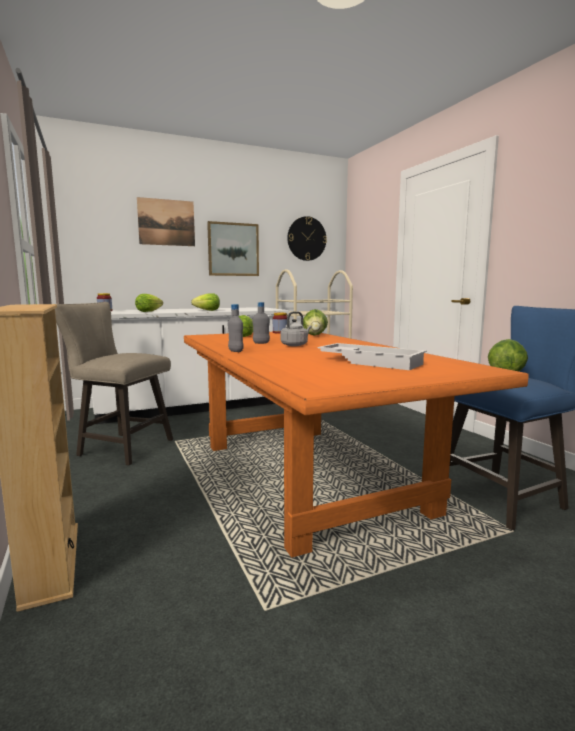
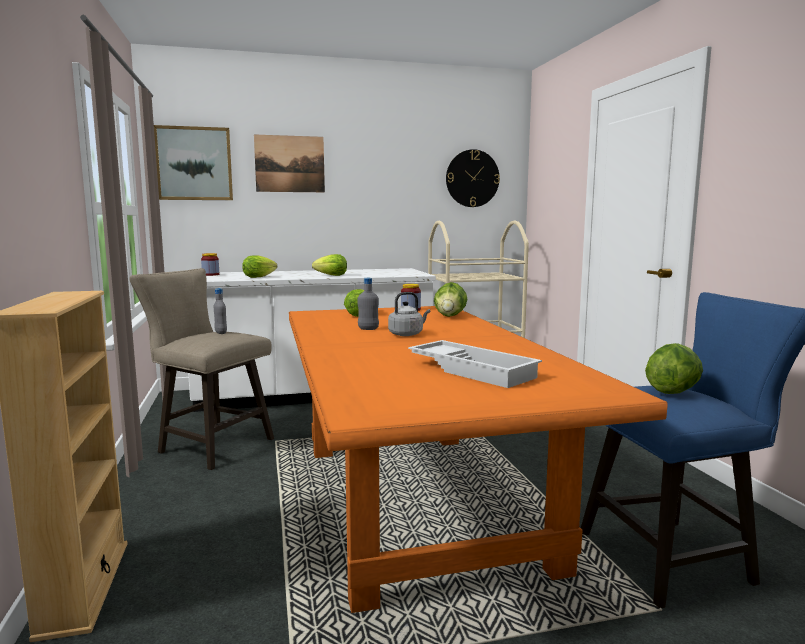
camera: 10 degrees right, 0 degrees up
picture [207,221,259,276] -> picture moved to [154,125,233,200]
grey bottle [228,304,244,352] -> grey bottle moved to [214,288,227,334]

